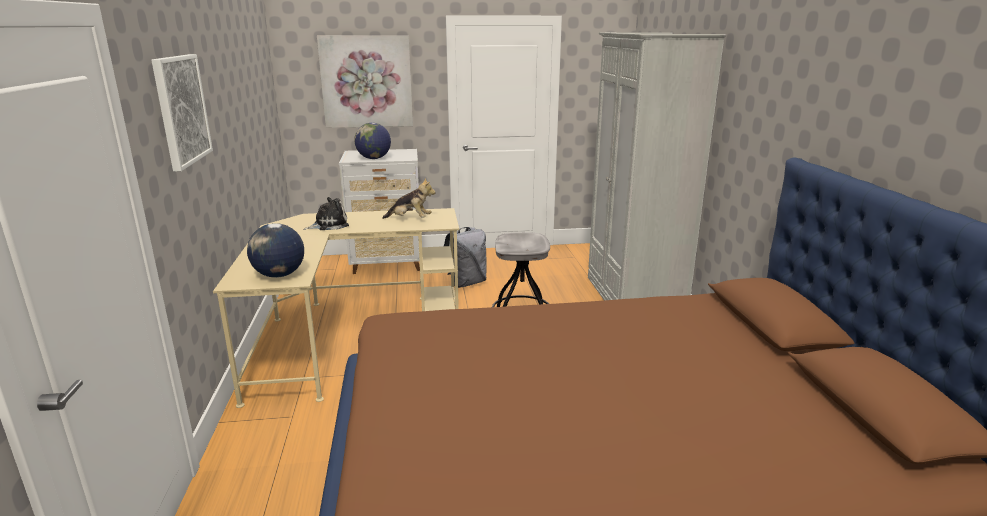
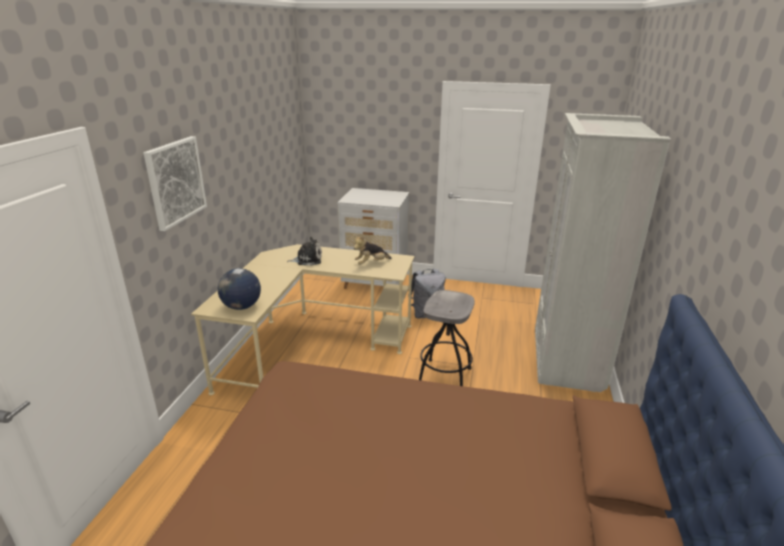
camera: 20 degrees right, 5 degrees up
picture [317,35,413,128] -> none
globe [354,123,391,159] -> none
plush toy [382,178,436,219] -> plush toy turned 120 degrees clockwise [354,236,392,265]

